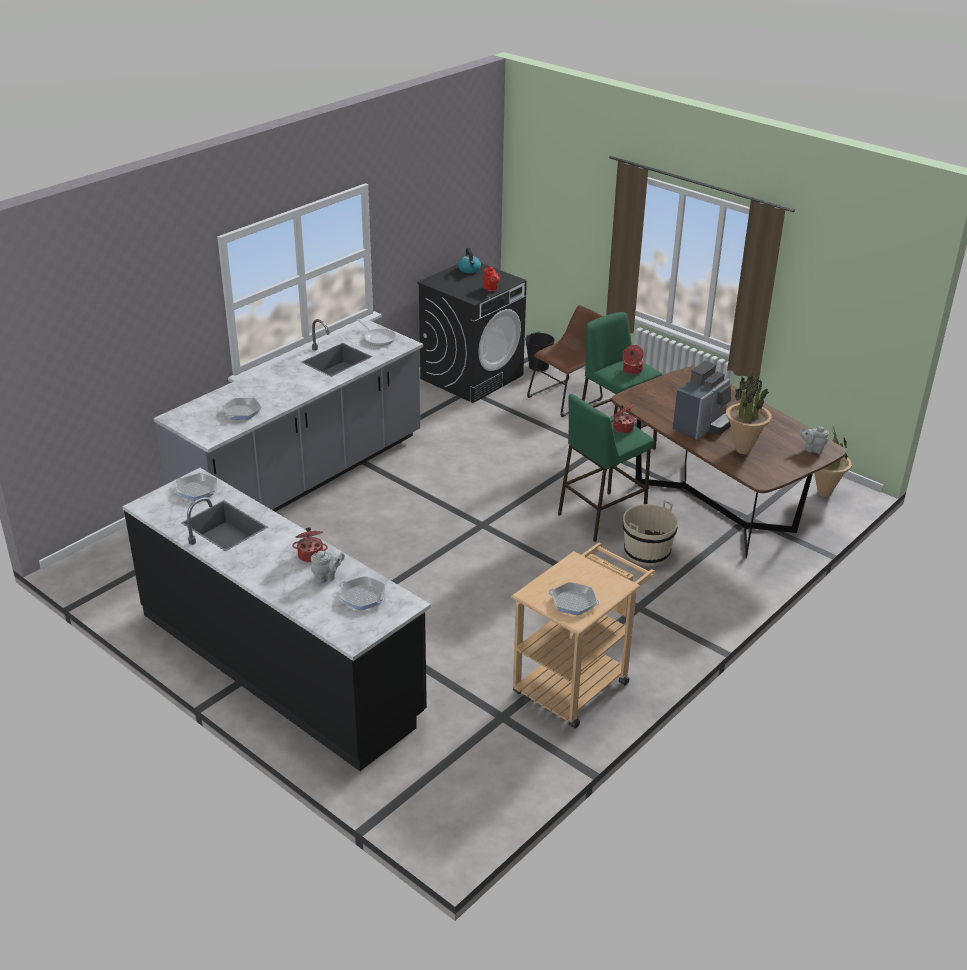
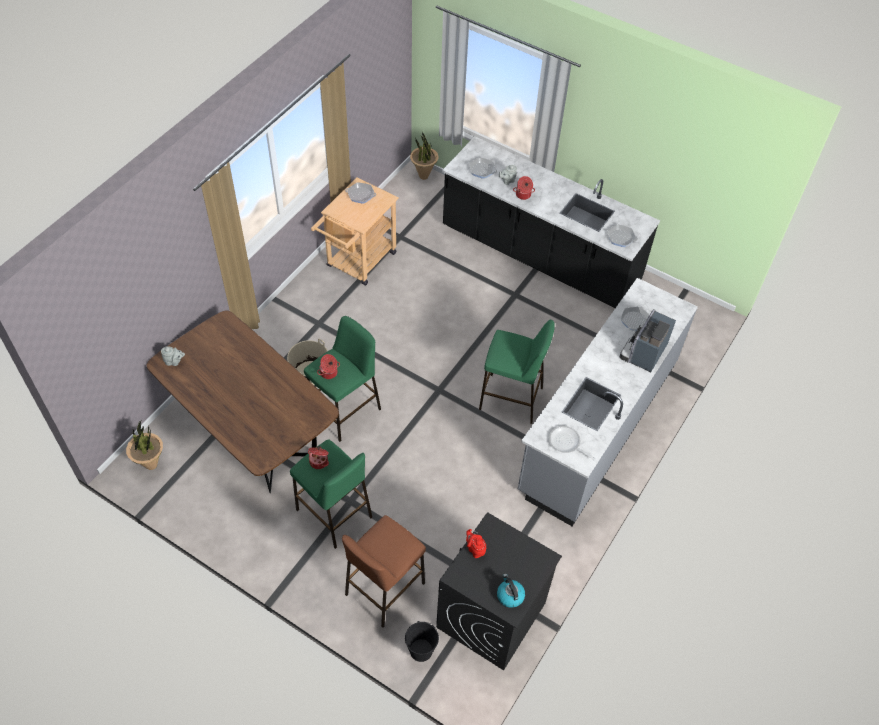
camera: 170 degrees right, 20 degrees up
brown chair [527,305,603,417] -> brown stool [342,515,426,628]
coffee machine [673,361,731,440] -> coffee machine moved to [620,309,676,372]
potted plant [726,373,772,454] -> potted plant moved to [410,132,439,180]
none -> green stool [479,320,555,424]

